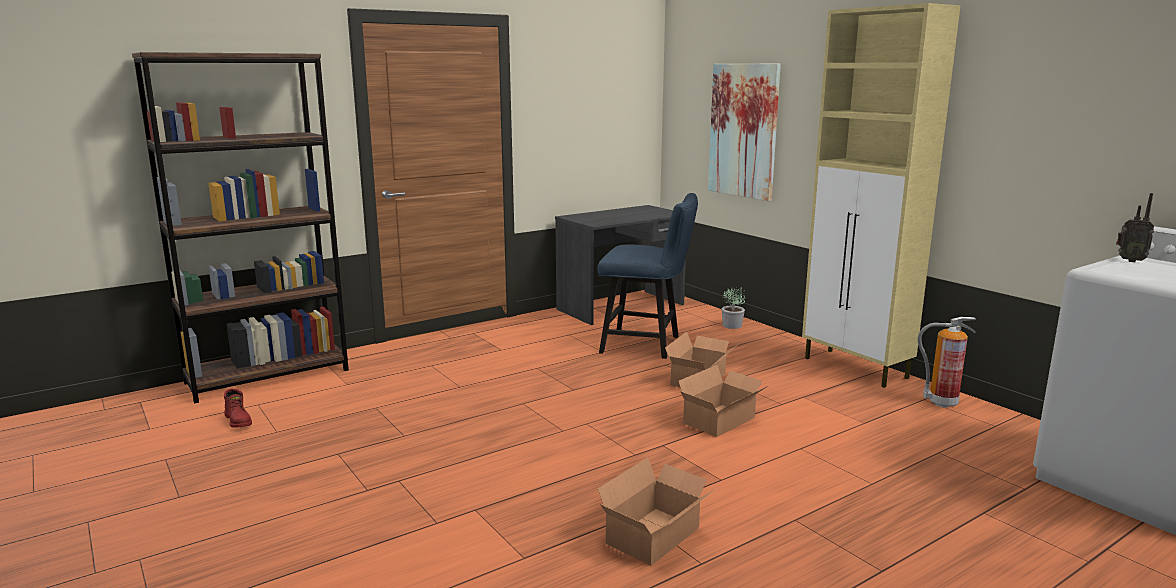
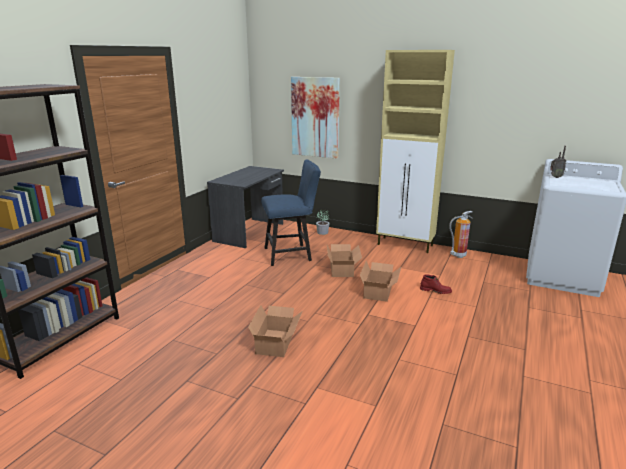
camera: 30 degrees left, 5 degrees up
red boot [224,389,252,428] -> red boot moved to [420,274,452,294]
cardboard box [598,458,716,566] -> cardboard box moved to [248,305,302,357]

